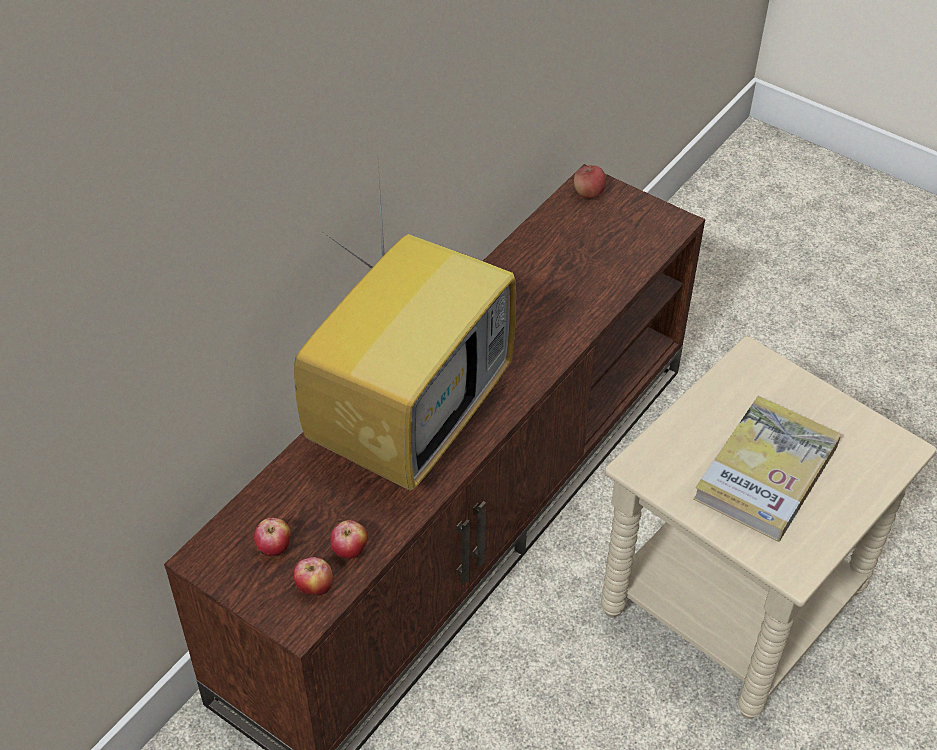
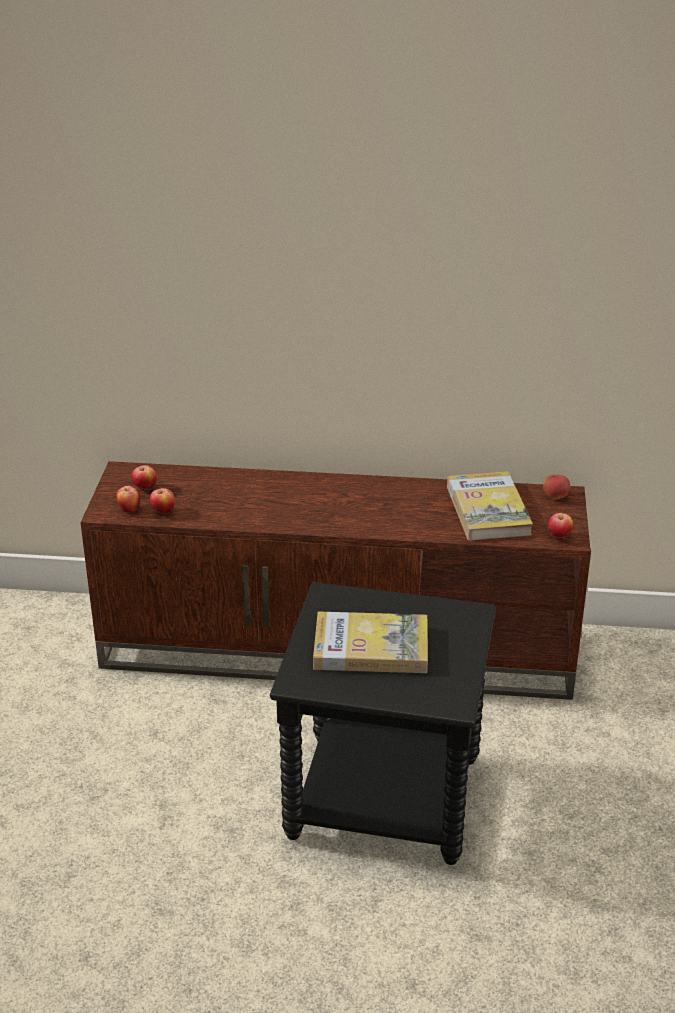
camera: 60 degrees right, 15 degrees down
television [294,149,516,490] -> none
beige side table [601,336,937,719] -> black side table [270,582,496,865]
none -> book [447,471,533,541]
none -> apple [548,513,573,539]

